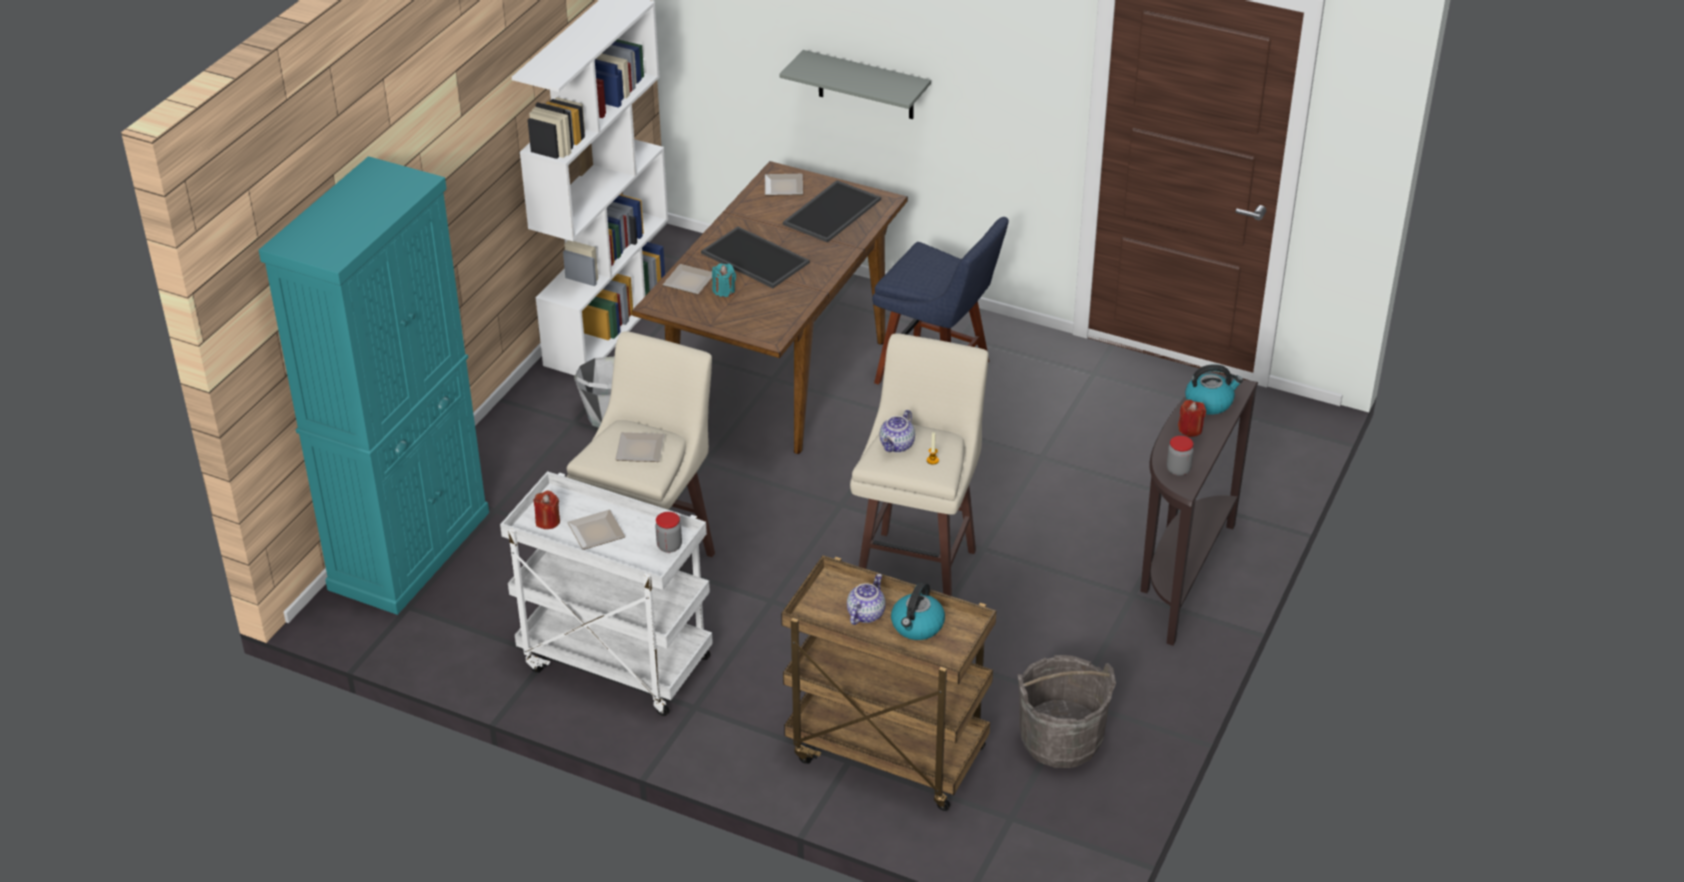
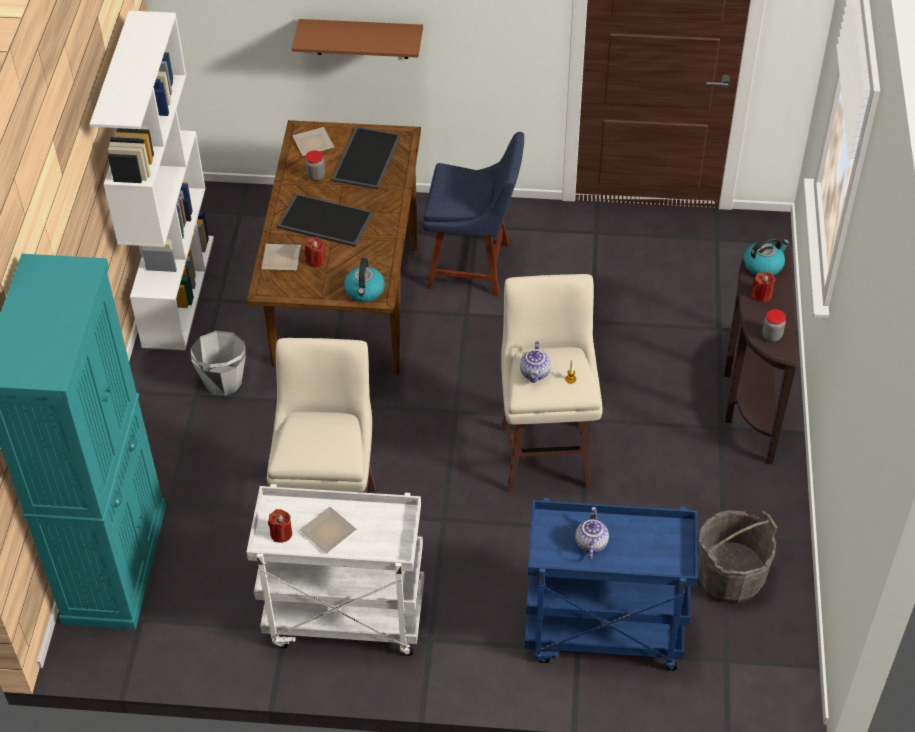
camera: 20 degrees left, 10 degrees up
plate [615,432,664,462] -> none
jar [655,512,682,553] -> jar moved to [305,150,325,181]
turquoise candle [712,263,736,297] -> red candle [305,237,325,267]
grey shelf [779,50,931,119] -> brown shelf [292,19,423,59]
brown cart [781,555,996,811] -> blue cart [525,498,698,671]
kettle [891,582,945,640] -> kettle moved to [344,258,385,302]

